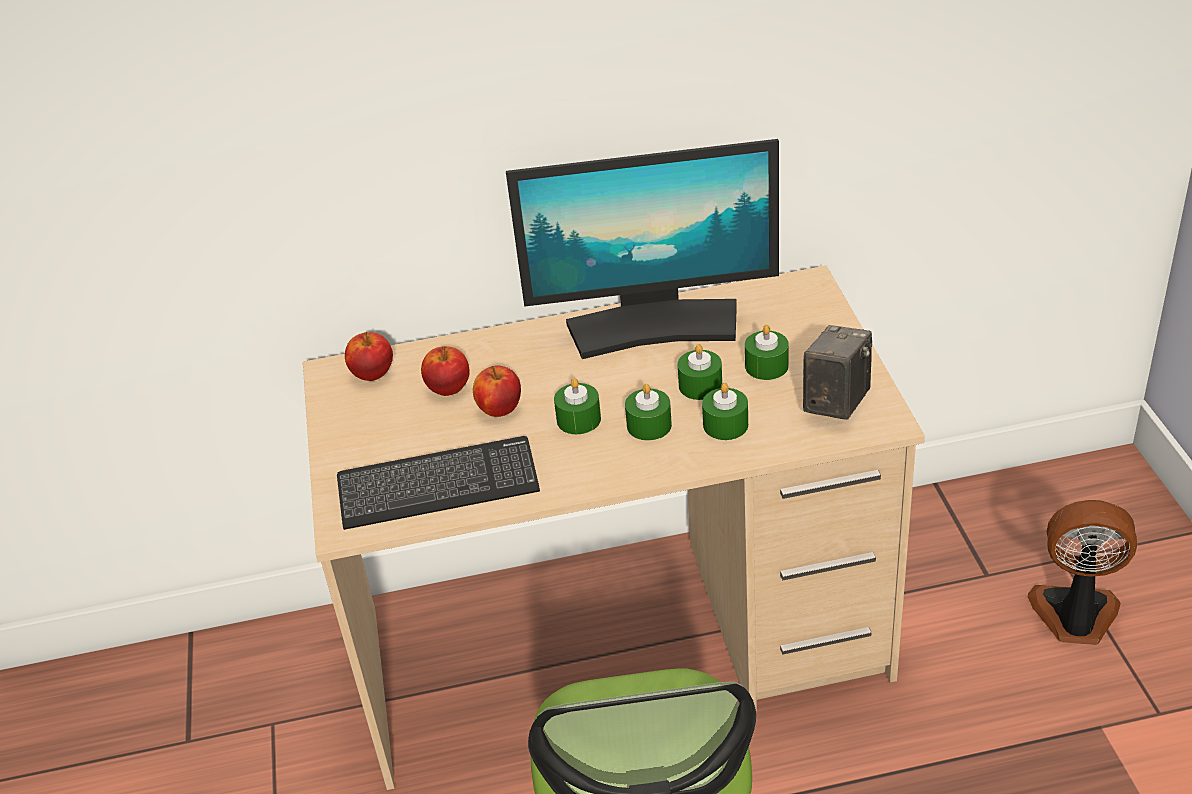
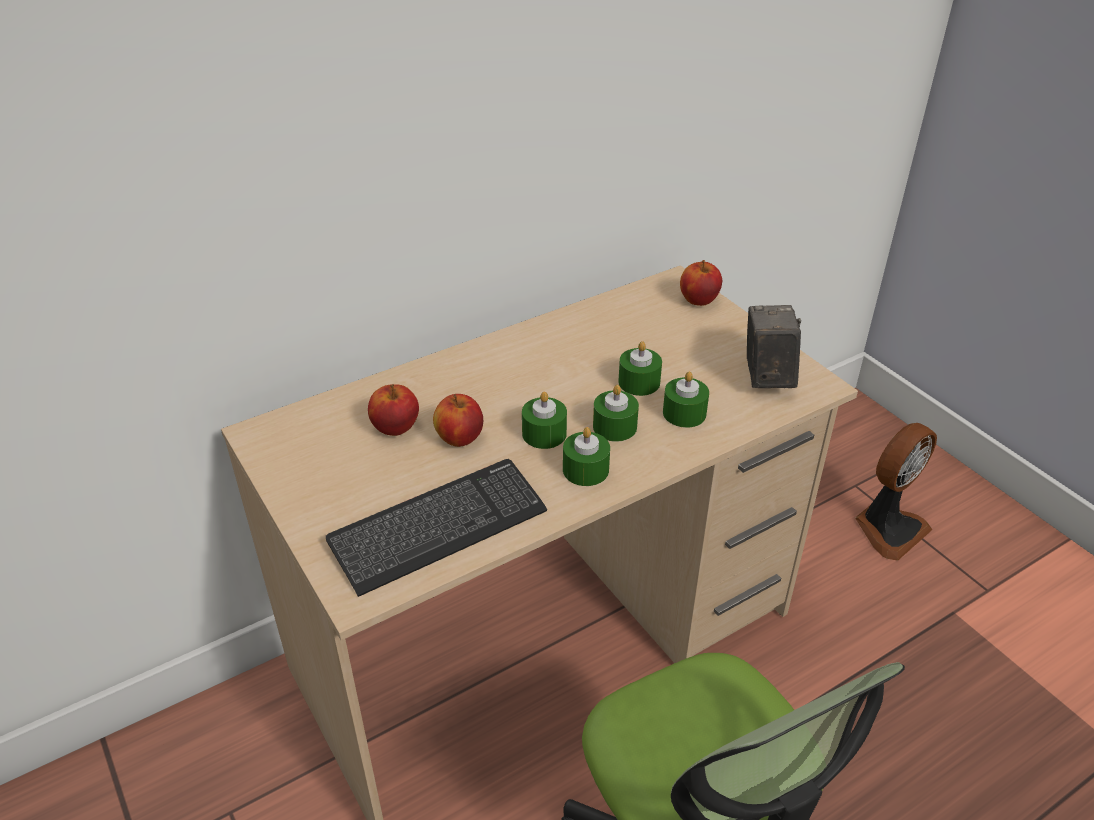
camera: 25 degrees left, 0 degrees up
apple [345,332,393,381] -> apple moved to [680,260,722,306]
monitor [506,139,779,359] -> none
green candle [745,324,789,380] -> green candle moved to [563,427,610,486]
fan [1028,500,1137,645] -> fan turned 150 degrees clockwise [855,423,937,561]

